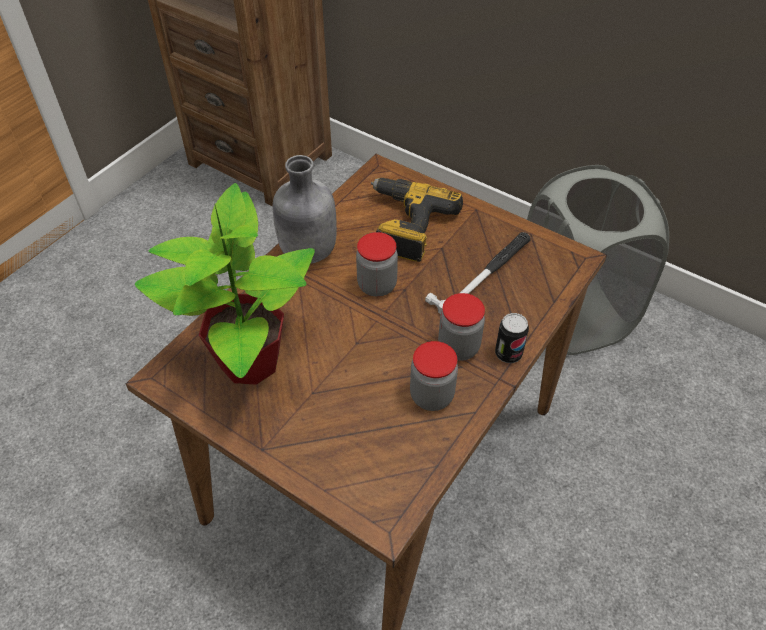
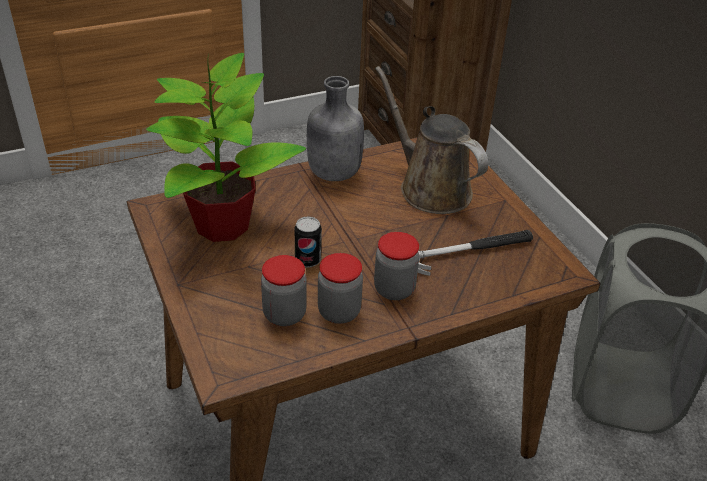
camera: 30 degrees right, 10 degrees down
jar [356,232,398,297] -> jar moved to [261,255,307,326]
power drill [371,178,463,262] -> brown watering can [375,66,488,214]
can [495,313,529,363] -> can moved to [295,216,322,268]

